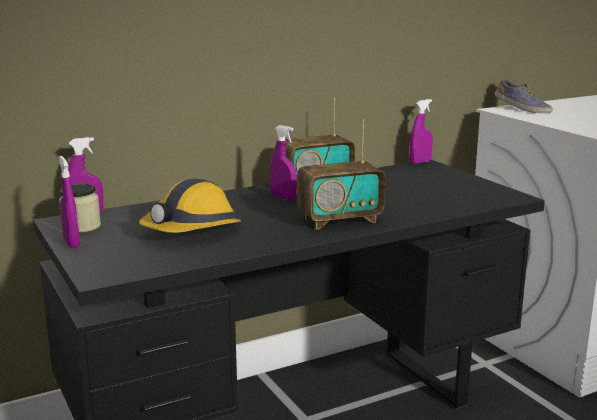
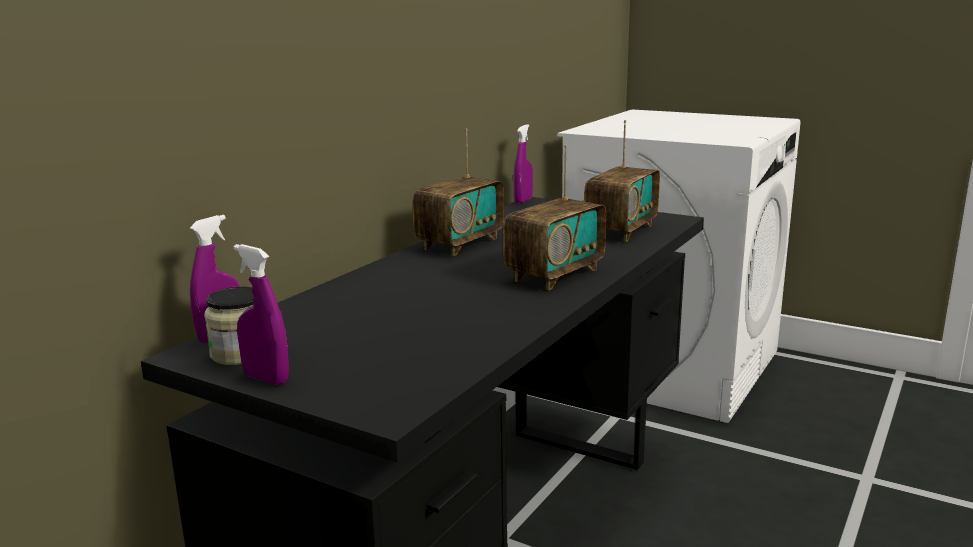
camera: 30 degrees left, 0 degrees up
hard hat [139,178,241,233] -> none
purple spray bottle [270,125,297,200] -> none
shoe [495,78,553,113] -> none
none -> radio [584,120,660,242]

